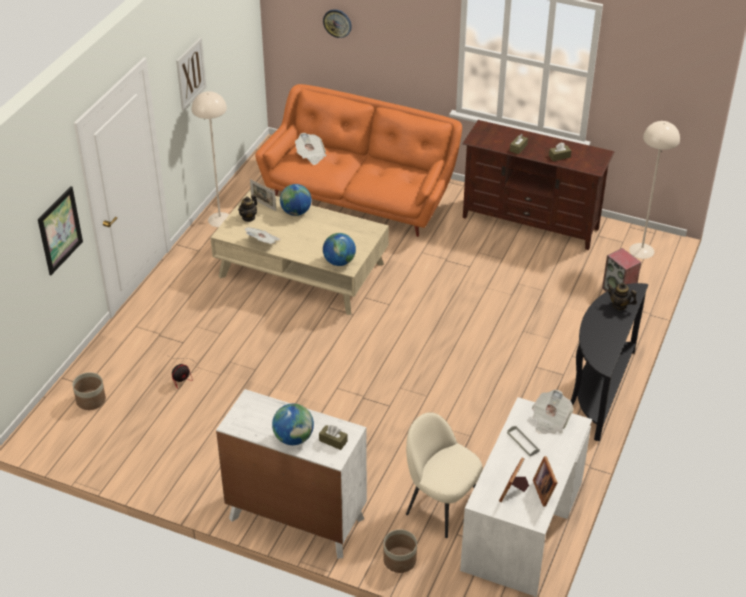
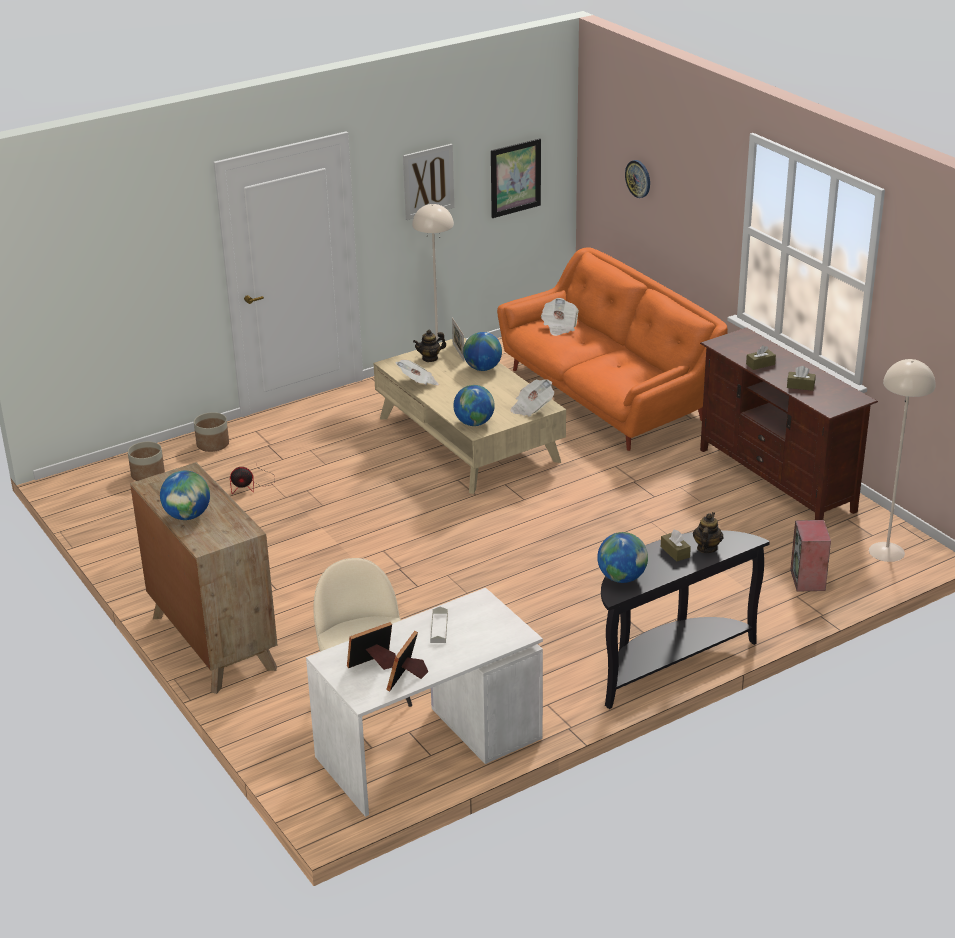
camera: 35 degrees right, 10 degrees down
picture [38,186,83,275] -> picture moved to [491,138,541,218]
white dresser [216,389,367,559] -> brown dresser [130,462,277,694]
brown tissue box [319,425,348,450] -> brown tissue box moved to [661,529,691,562]
planter [383,529,417,573] -> planter moved to [194,412,229,452]
newspaper [532,390,573,434] -> newspaper moved to [510,379,554,417]
teapot [607,283,637,311] -> teapot turned 45 degrees clockwise [693,512,723,553]
none -> globe [597,532,648,583]

